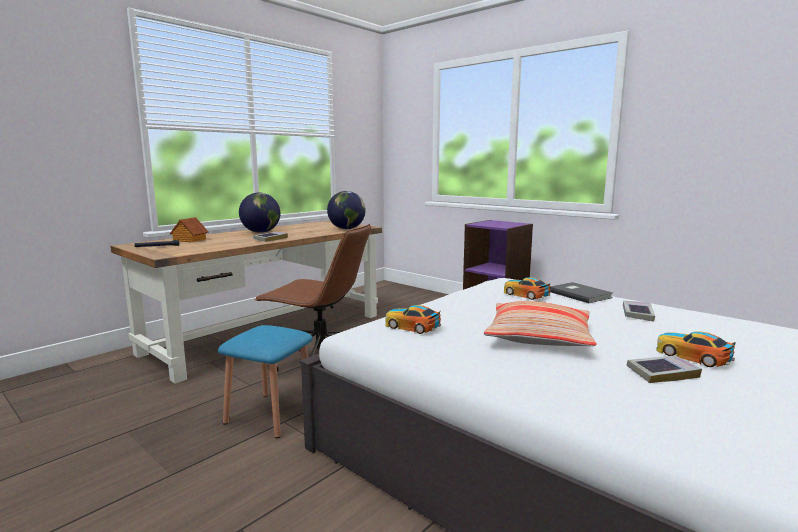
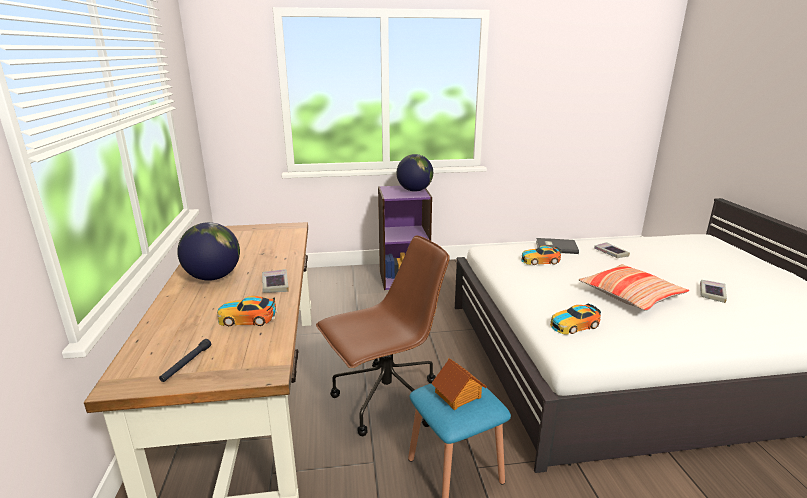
camera: 50 degrees left, 10 degrees up
toy house [170,217,208,242] -> toy house moved to [431,358,487,410]
globe [327,191,366,229] -> globe moved to [397,154,433,192]
toy car [656,331,736,367] -> toy car moved to [217,296,278,326]

